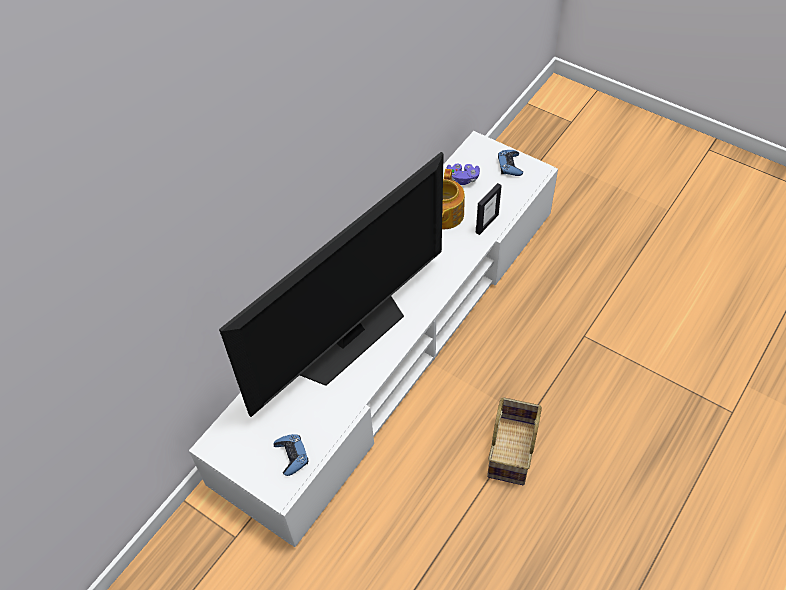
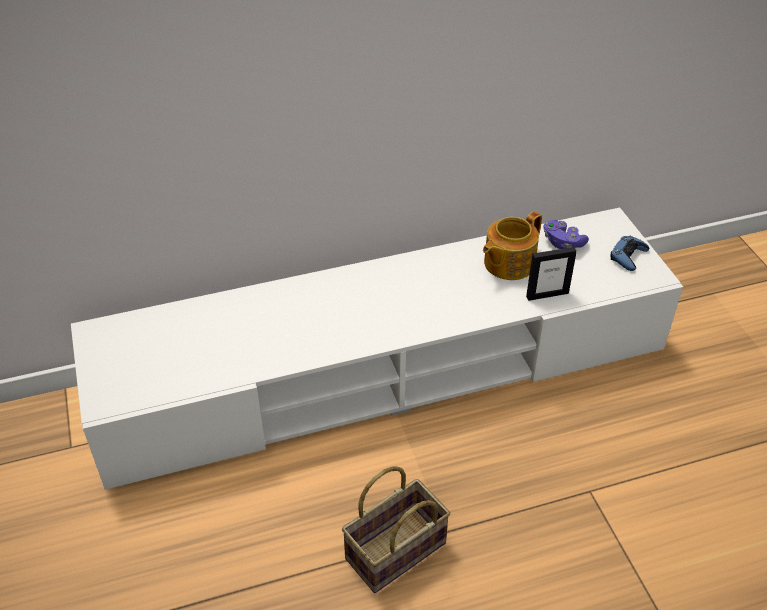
camera: 35 degrees right, 10 degrees down
television [219,152,444,417] -> none
blue game controller [273,434,308,476] -> none

